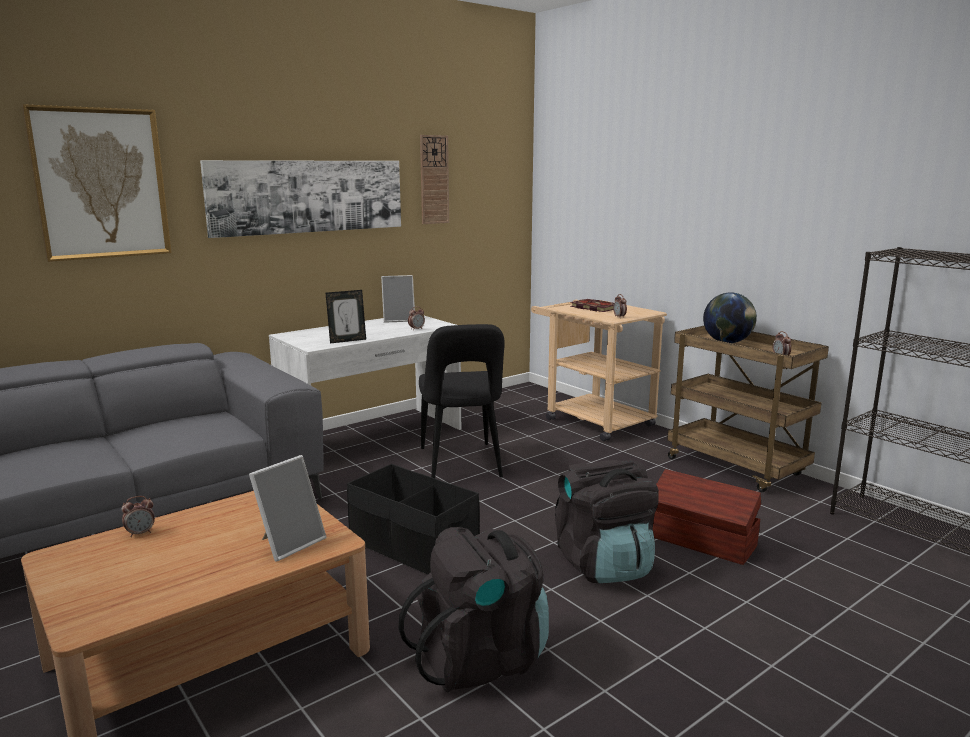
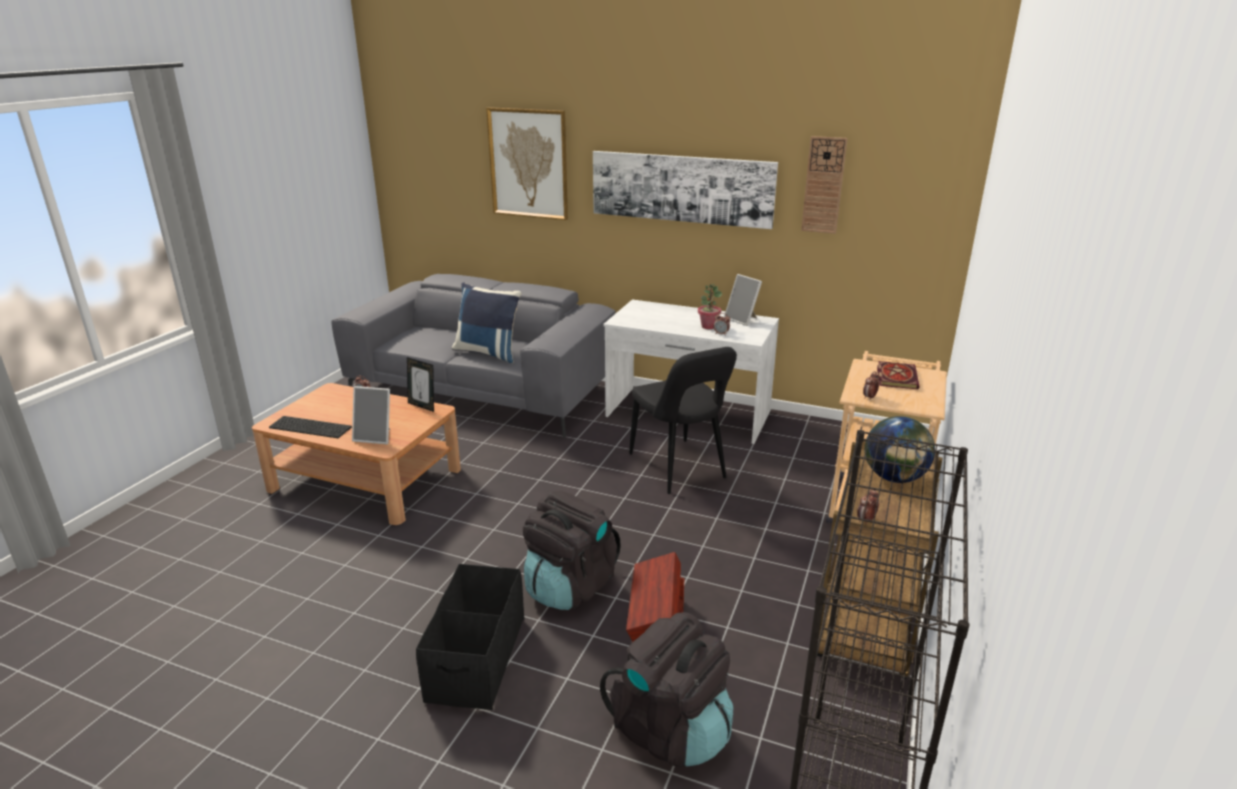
camera: 60 degrees right, 10 degrees up
picture frame [326,290,366,344] -> picture frame moved to [407,357,434,412]
black storage box [347,464,480,575] -> black storage box moved to [416,564,524,710]
black backpack [398,527,549,692] -> black backpack moved to [600,612,733,767]
black chair [419,324,505,478] -> black chair turned 75 degrees counterclockwise [629,347,737,494]
none -> keyboard [269,416,352,438]
none -> blue pillow [452,282,521,363]
none -> potted plant [698,284,722,329]

